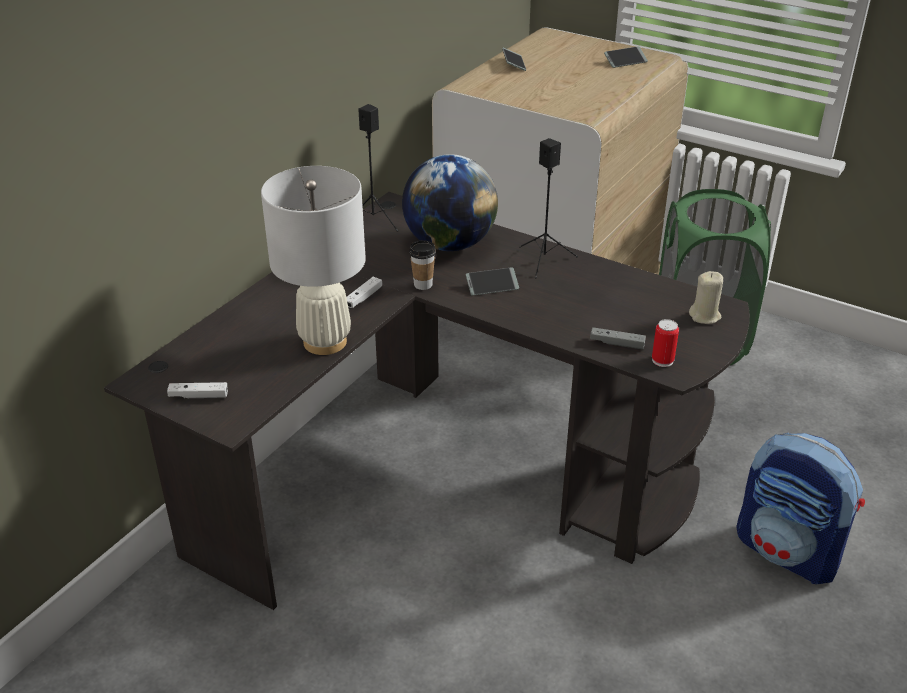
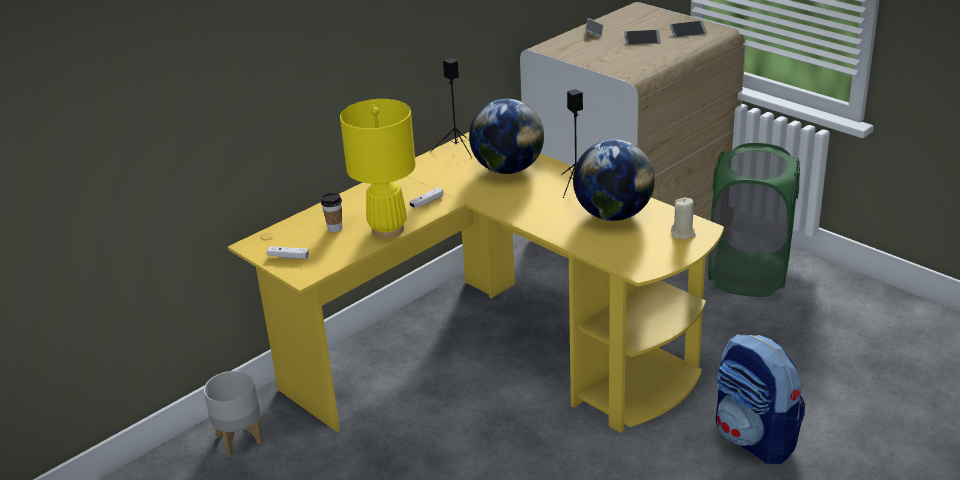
camera: 15 degrees right, 5 degrees down
black desk [104,192,750,610] -> yellow desk [228,132,724,433]
white table lamp [261,166,366,355] -> yellow table lamp [340,99,416,238]
cup [409,240,436,290] -> cup moved to [321,193,342,232]
phone [466,267,519,296] -> phone moved to [624,30,661,45]
grey game controller [590,327,646,349] -> none
can [652,319,679,367] -> none
none -> grey planter [204,371,263,455]
none -> globe [573,140,655,221]

